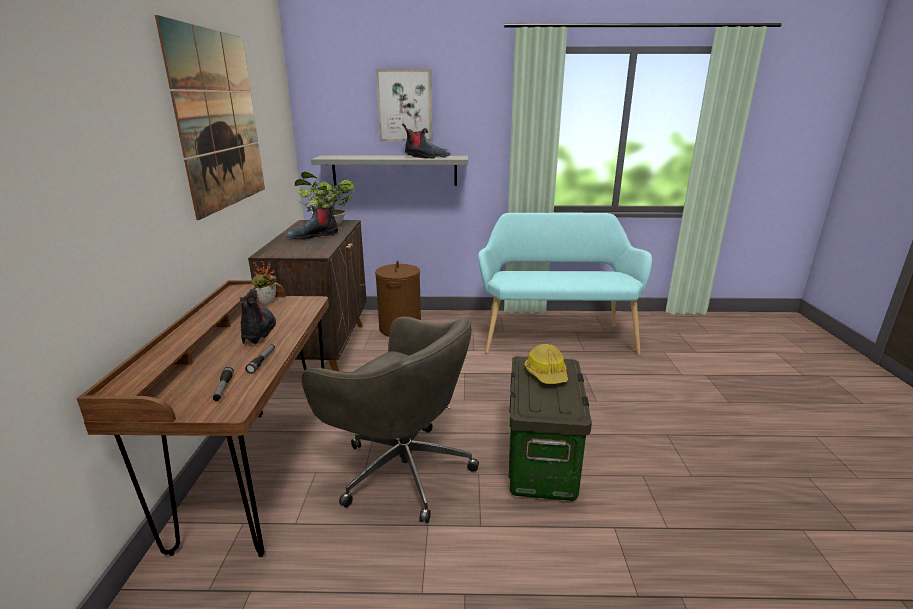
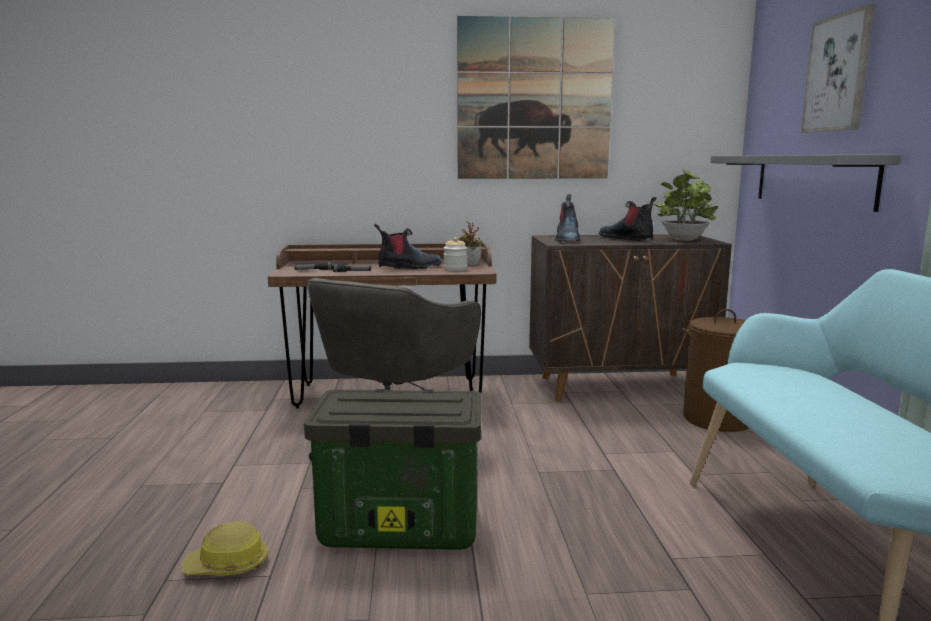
camera: 85 degrees right, 10 degrees down
boot [402,123,450,159] -> boot moved to [555,194,580,242]
hard hat [524,344,568,384] -> hard hat moved to [182,521,268,576]
none -> jar [444,237,467,271]

